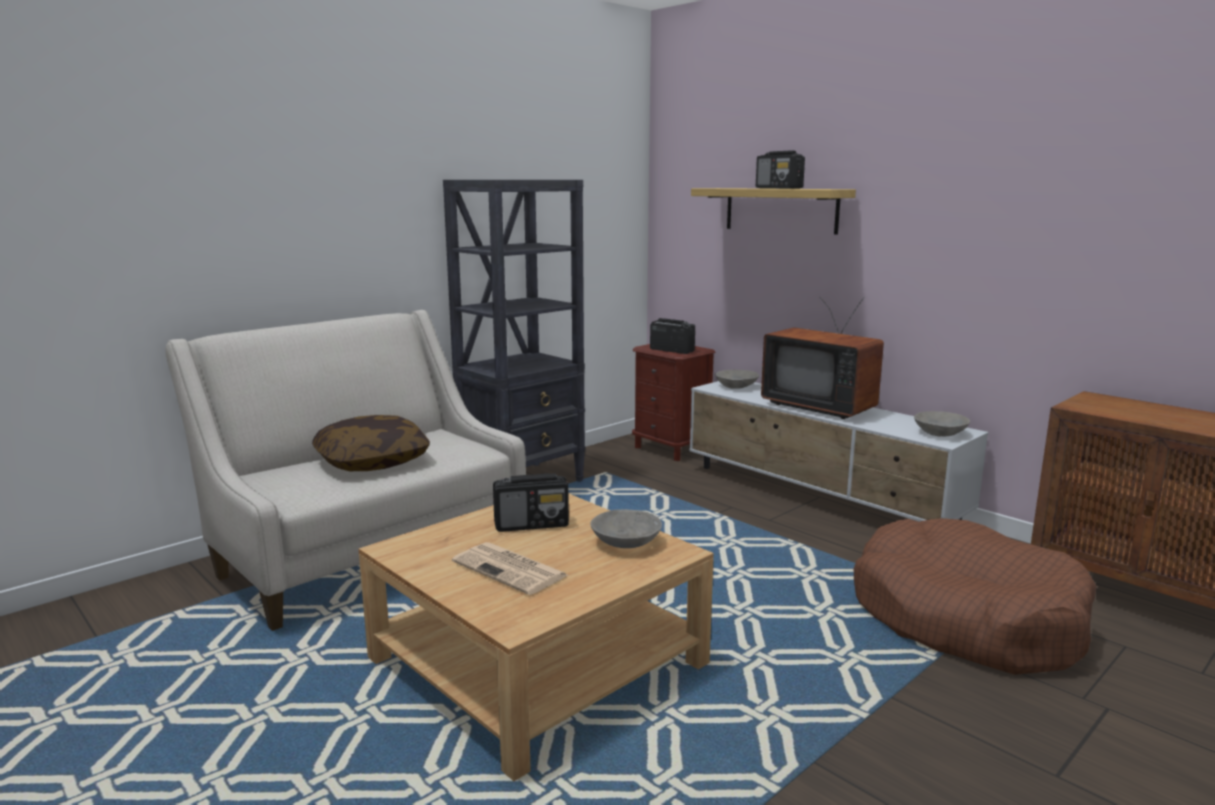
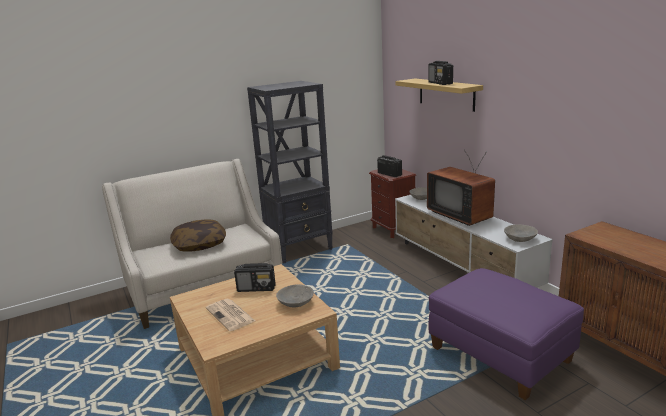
camera: 15 degrees right, 5 degrees up
brown dog bed [854,518,1097,675] -> purple ottoman [428,268,584,400]

